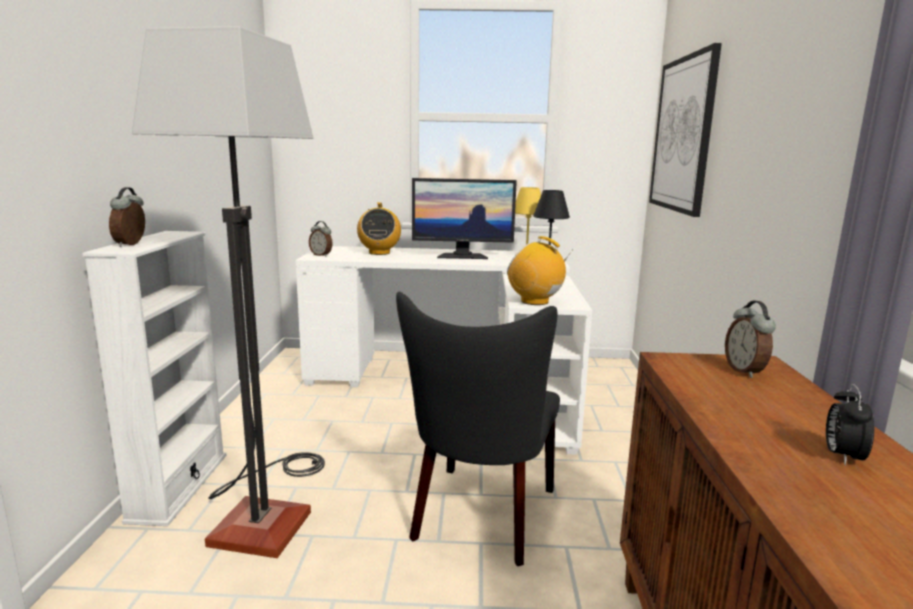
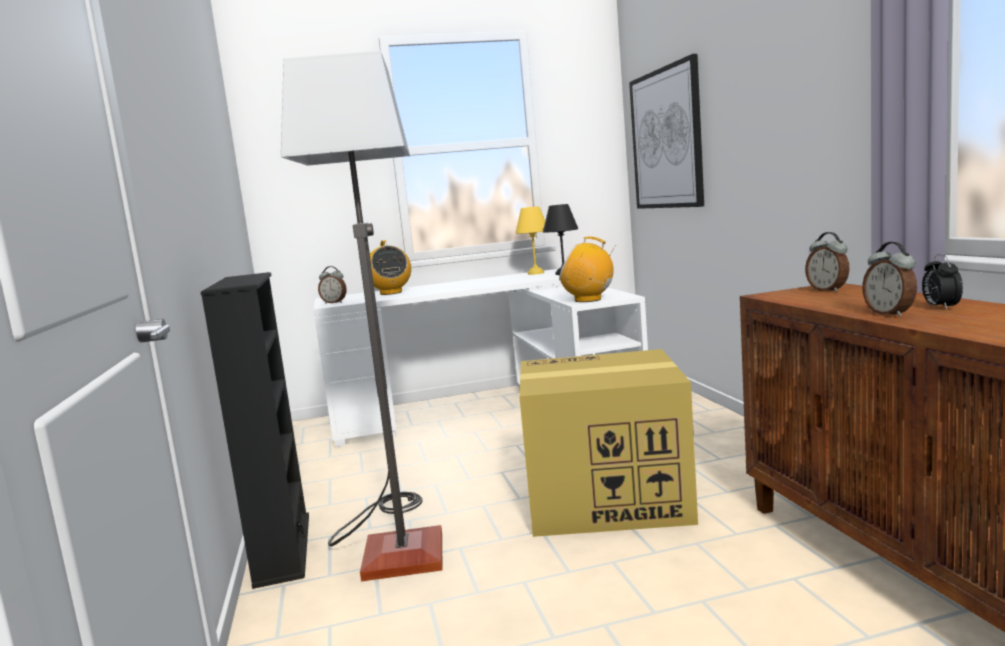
camera: 15 degrees left, 5 degrees down
white bookcase [82,231,227,526] -> black bookcase [200,272,309,589]
alarm clock [109,187,145,247] -> alarm clock moved to [862,242,917,317]
black chair [396,292,560,566] -> cardboard box [519,349,698,537]
monitor [412,178,517,259] -> none

